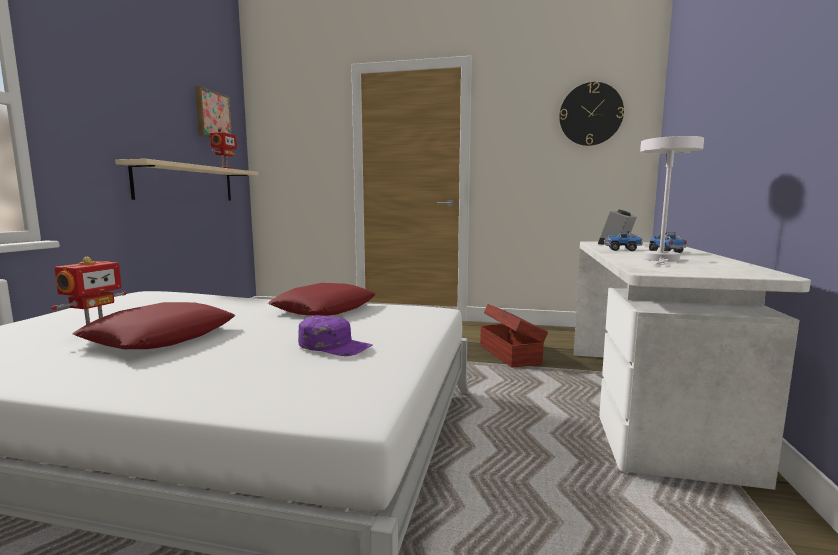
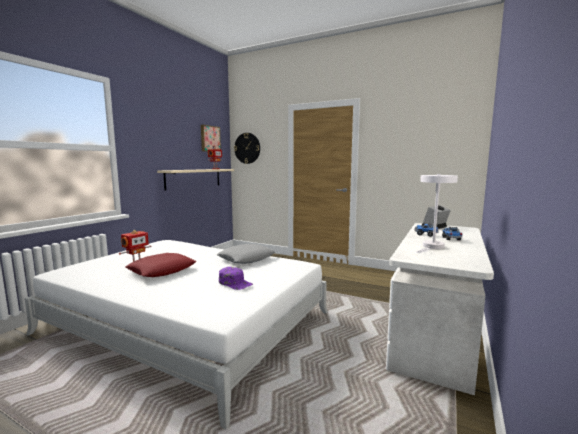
camera: 15 degrees right, 0 degrees up
red pillow [268,283,376,316] -> grey pillow [217,244,275,264]
brown storage box [480,304,548,368] -> none
wall clock [559,82,624,146] -> wall clock moved to [234,133,260,164]

